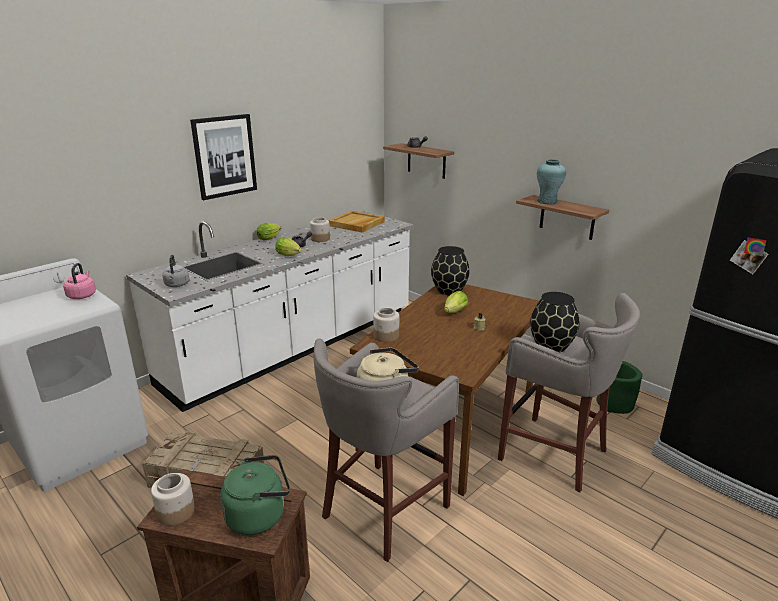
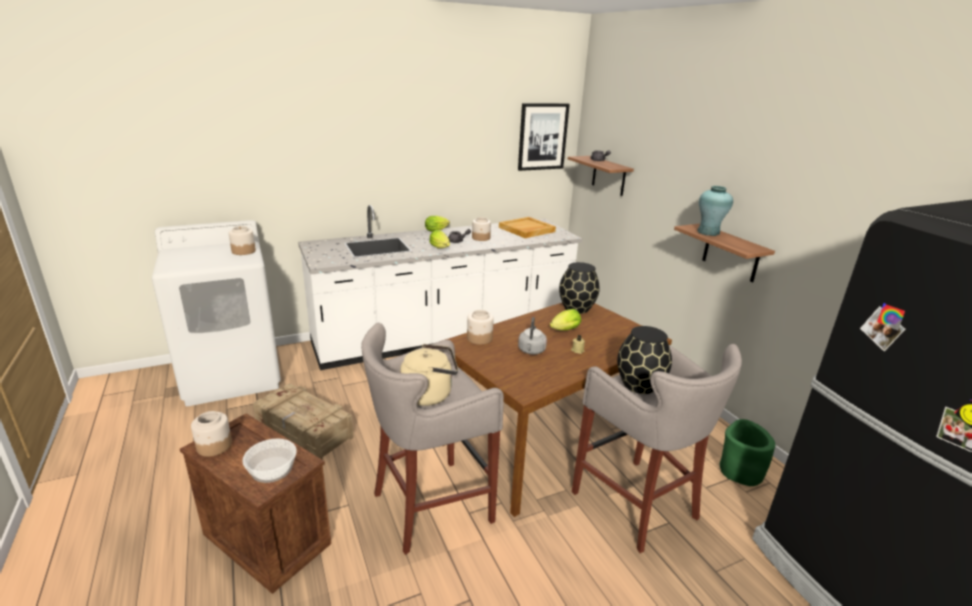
camera: 20 degrees right, 0 degrees up
pink kettle [63,263,96,299] -> jar [229,226,256,255]
grey kettle [162,255,190,287] -> grey kettle moved to [518,317,547,355]
picture [190,114,257,200] -> picture moved to [518,103,570,171]
green kettle [220,455,290,535] -> bowl [242,439,297,483]

